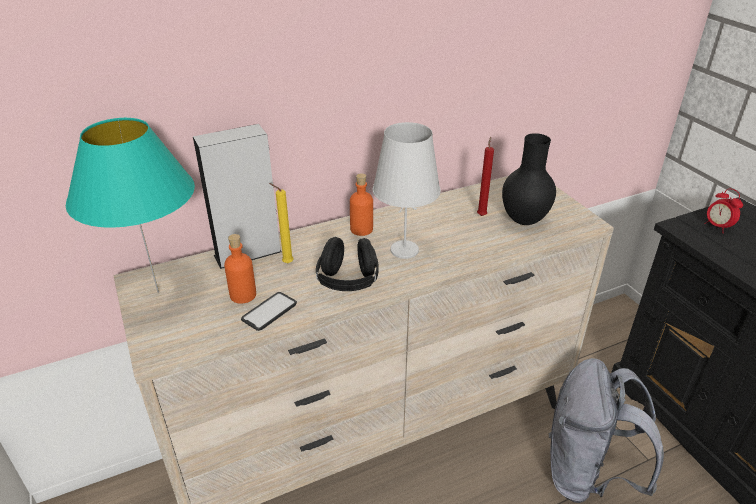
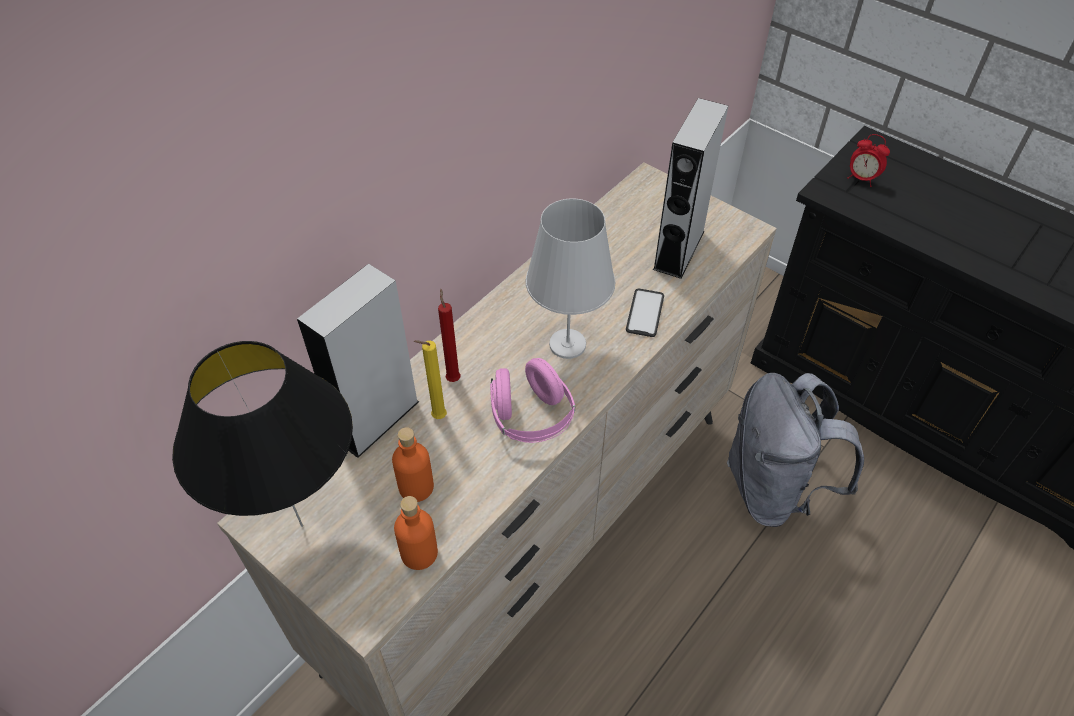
camera: 25 degrees left, 15 degrees up
turquoise table lamp [66,118,195,293] -> black table lamp [172,341,353,527]
phone [241,292,297,331] -> phone moved to [626,288,664,337]
black headphones [316,237,379,291] -> pink headphones [490,358,575,443]
orange bottle [350,174,373,236] -> orange bottle moved to [394,496,438,570]
red candle [477,137,494,216] -> red candle moved to [438,289,461,382]
black vase [502,133,556,225] -> grey speaker [653,98,728,279]

